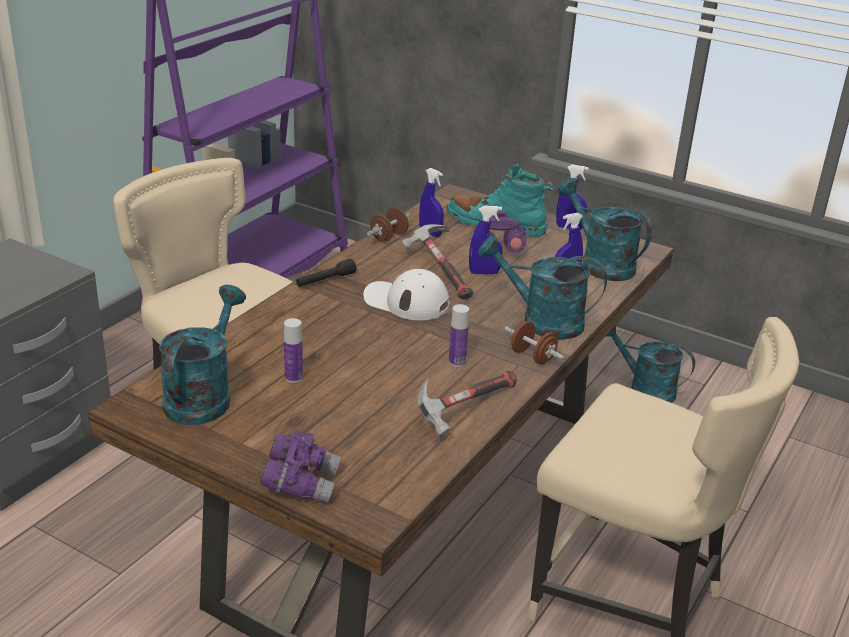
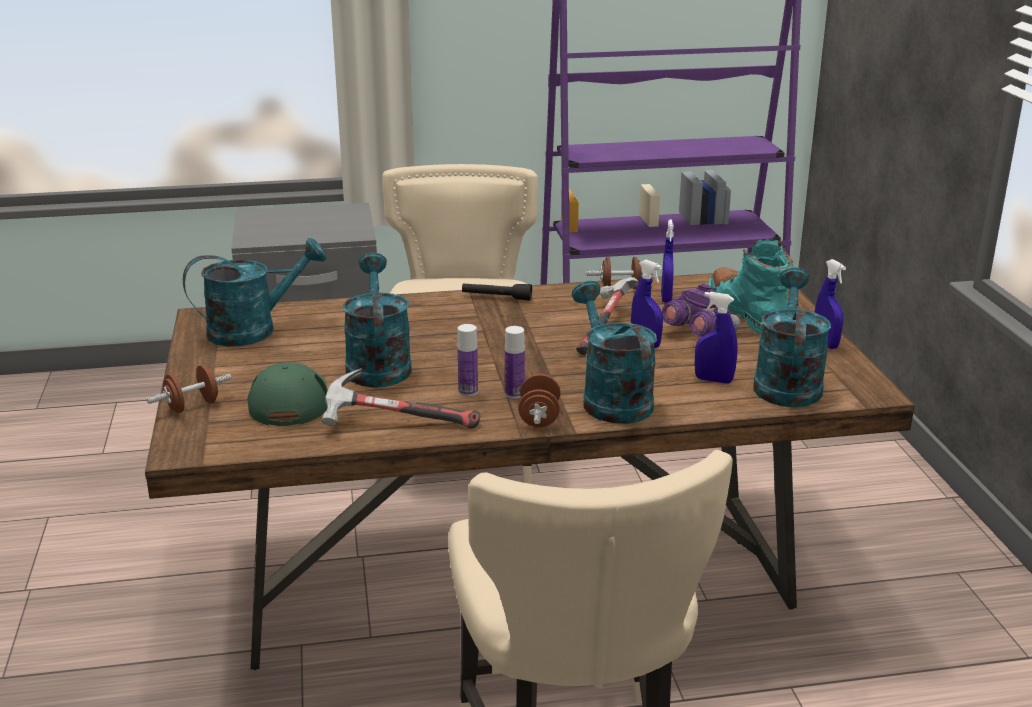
camera: 50 degrees right, 5 degrees down
purple binoculars [260,430,341,503] -> brown dumbbell [147,365,232,413]
bottle [284,318,303,383] -> bottle moved to [505,326,525,398]
white cap [364,269,450,320] -> none
turquoise watering can [605,325,695,403] -> turquoise watering can moved to [343,253,412,387]
none -> green cap [247,362,328,426]

